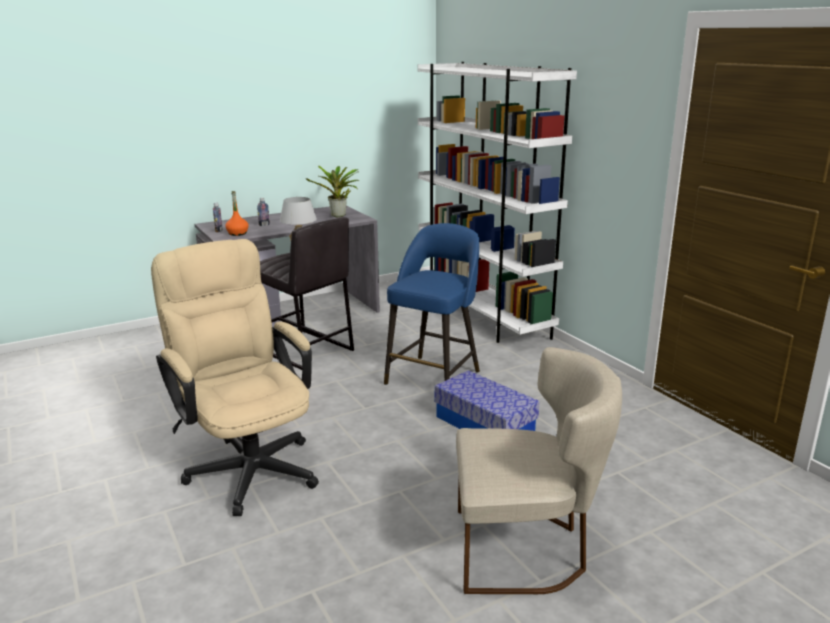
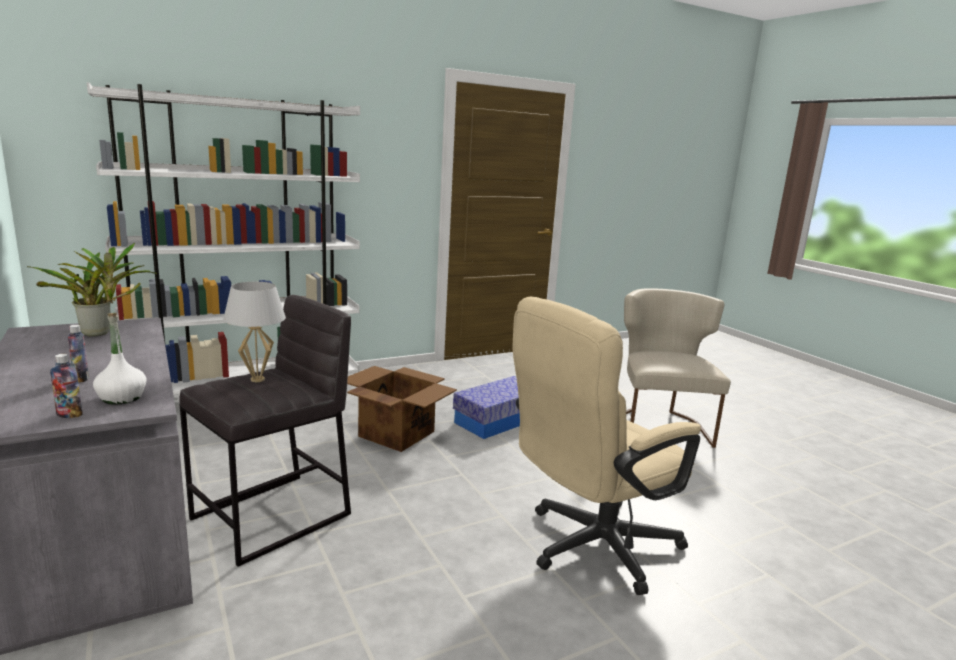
camera: 90 degrees left, 5 degrees down
orange bottle [225,191,249,236] -> white bottle [93,313,147,405]
blue stool [384,223,480,385] -> cardboard box [347,366,457,452]

